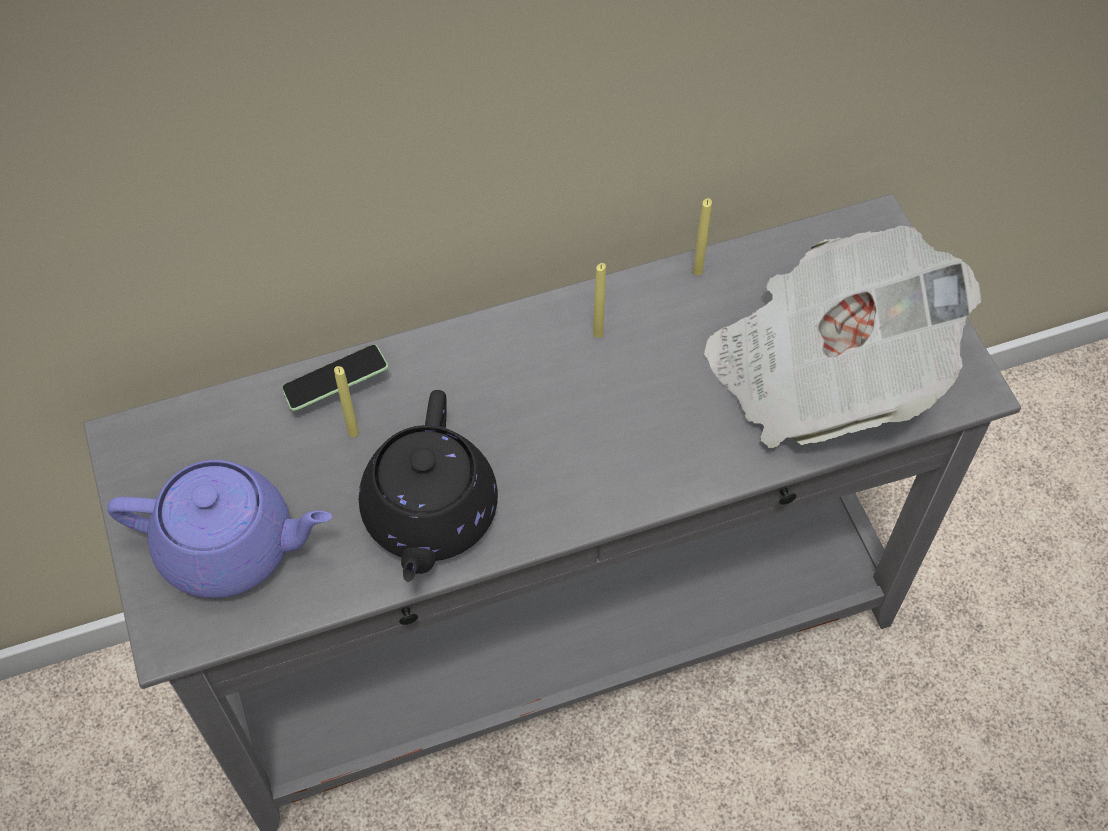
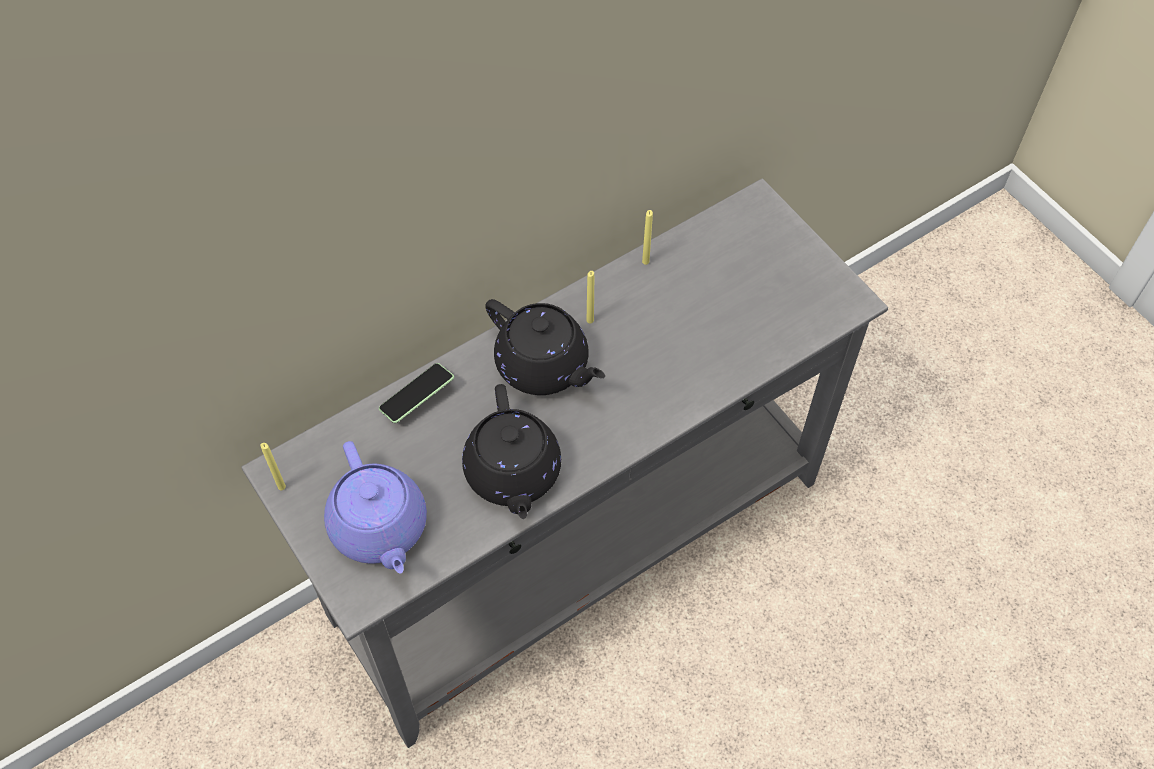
camera: 15 degrees left, 0 degrees up
purple teapot [107,460,332,598] -> purple teapot turned 75 degrees clockwise [324,441,427,573]
yellow candle [334,366,359,438] -> yellow candle moved to [260,443,286,490]
newspaper [704,226,982,448] -> none
none -> black teapot [485,299,605,395]

